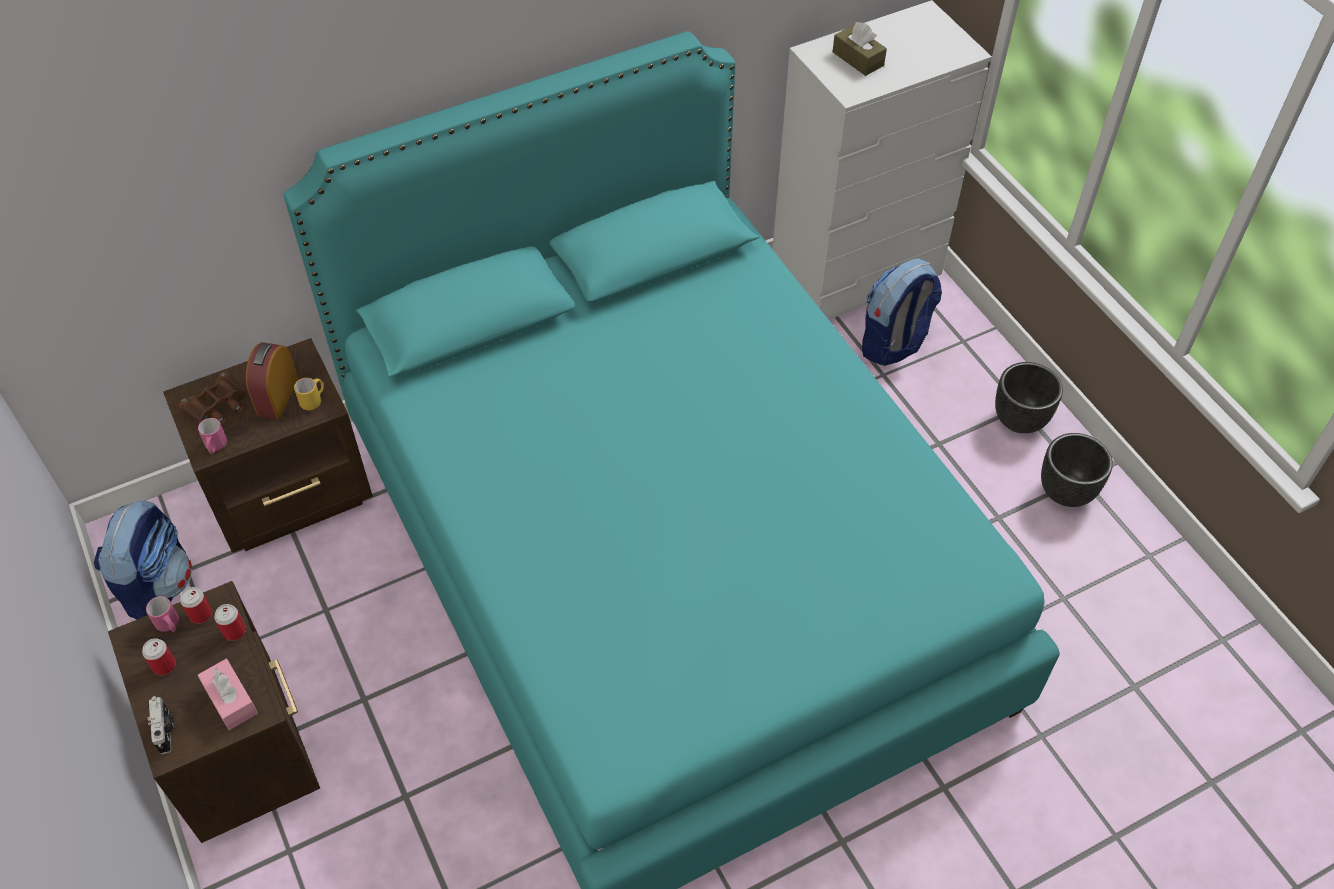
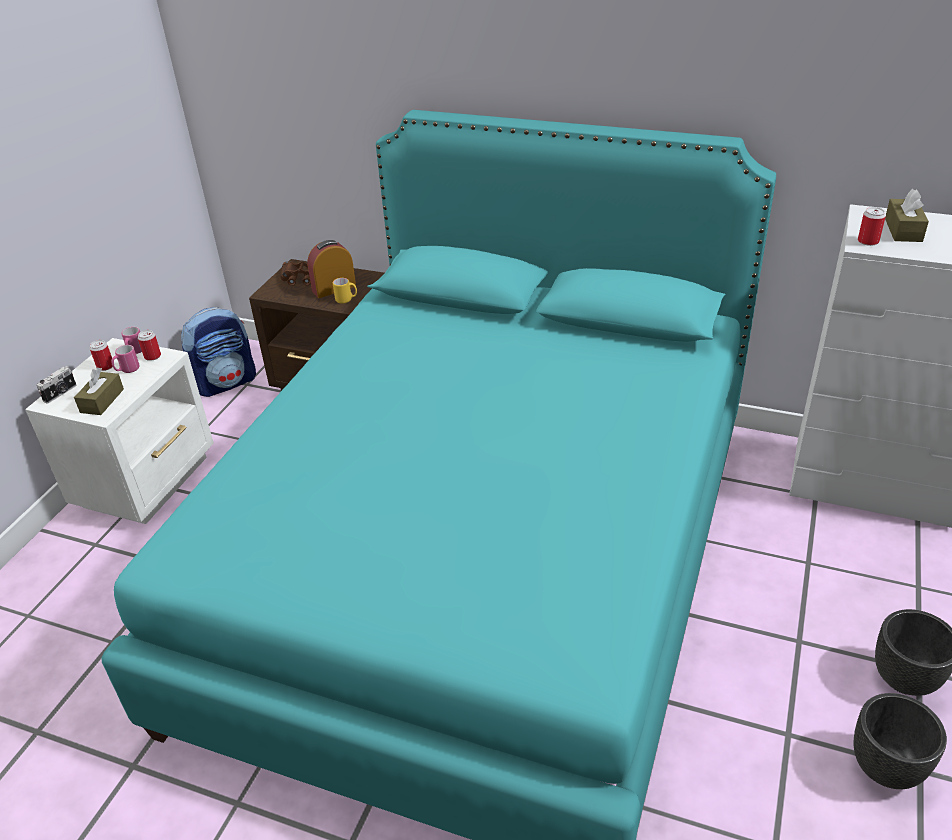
camera: 50 degrees right, 15 degrees down
brown nightstand [108,581,320,843] -> white nightstand [25,338,214,524]
pink tissue box [197,659,258,730] -> brown tissue box [74,367,124,415]
pink mug [198,418,227,454] -> pink mug moved to [112,345,140,373]
can [214,604,246,641] -> can moved to [858,207,886,246]
backpack [862,258,942,366] -> none

